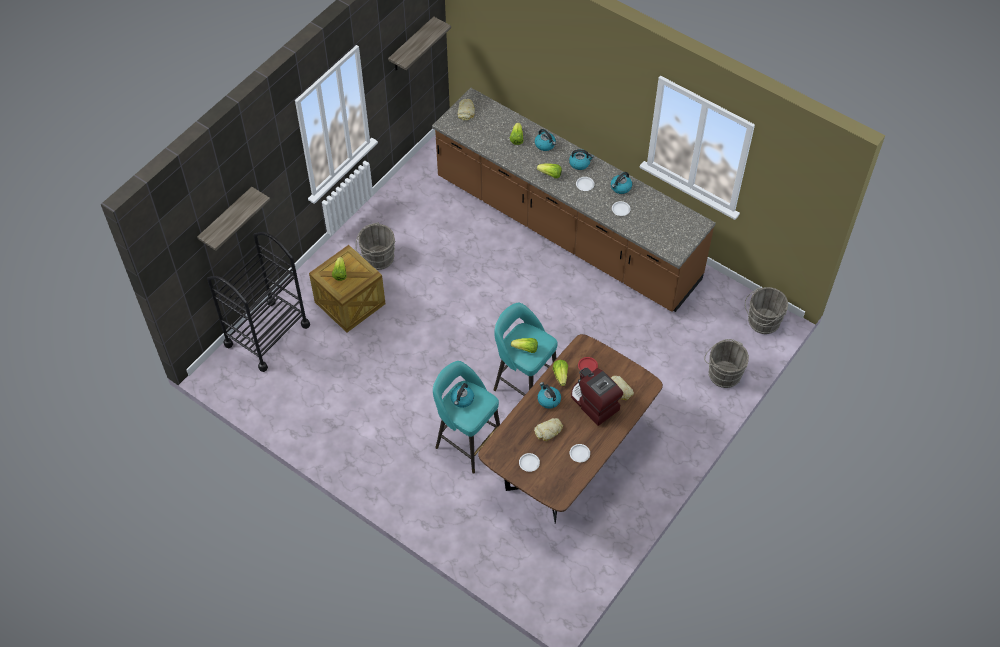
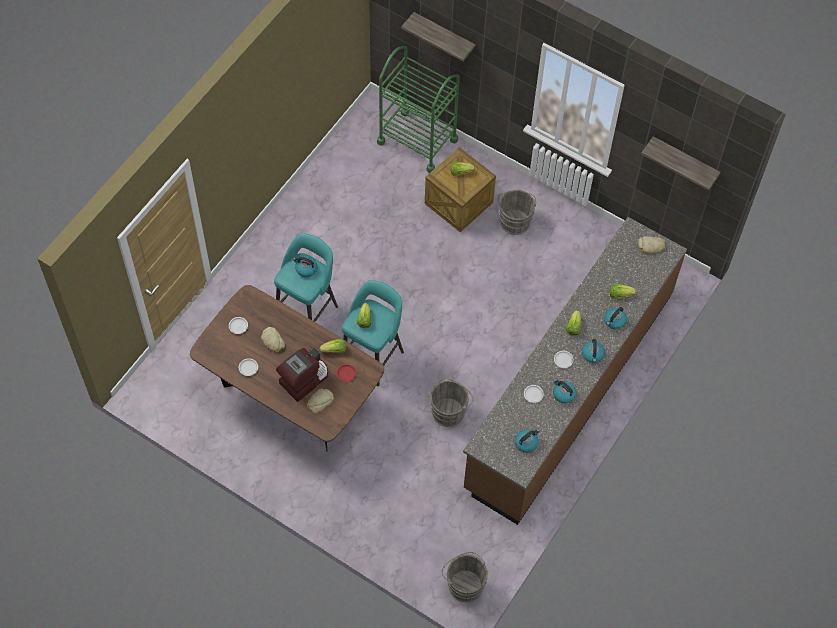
camera: 85 degrees right, 5 degrees up
black cart [207,232,310,372] -> green cart [377,46,460,173]
kettle [538,382,561,409] -> kettle moved to [515,429,540,453]
grey bucket [704,339,749,388] -> grey bucket moved to [430,378,474,427]

